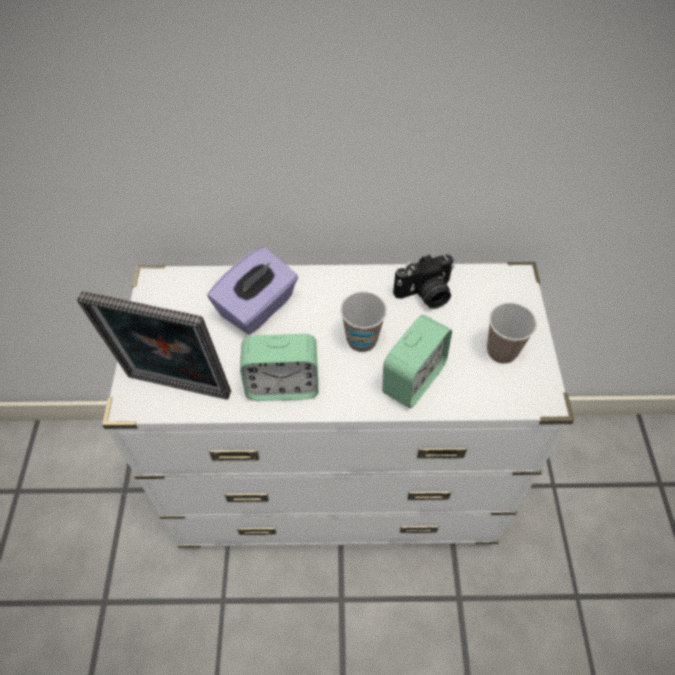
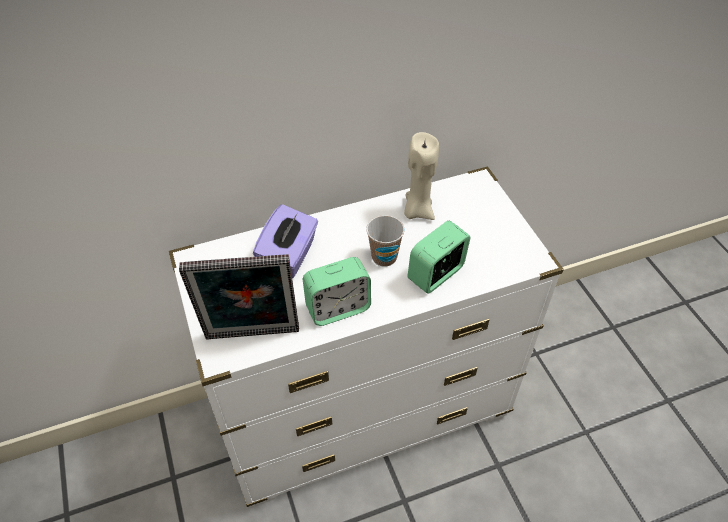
camera: 20 degrees left, 5 degrees down
alarm clock [382,315,452,408] -> alarm clock turned 150 degrees counterclockwise [407,221,471,293]
camera [393,254,454,309] -> beige candle [404,132,439,220]
cup [487,302,537,364] -> none

